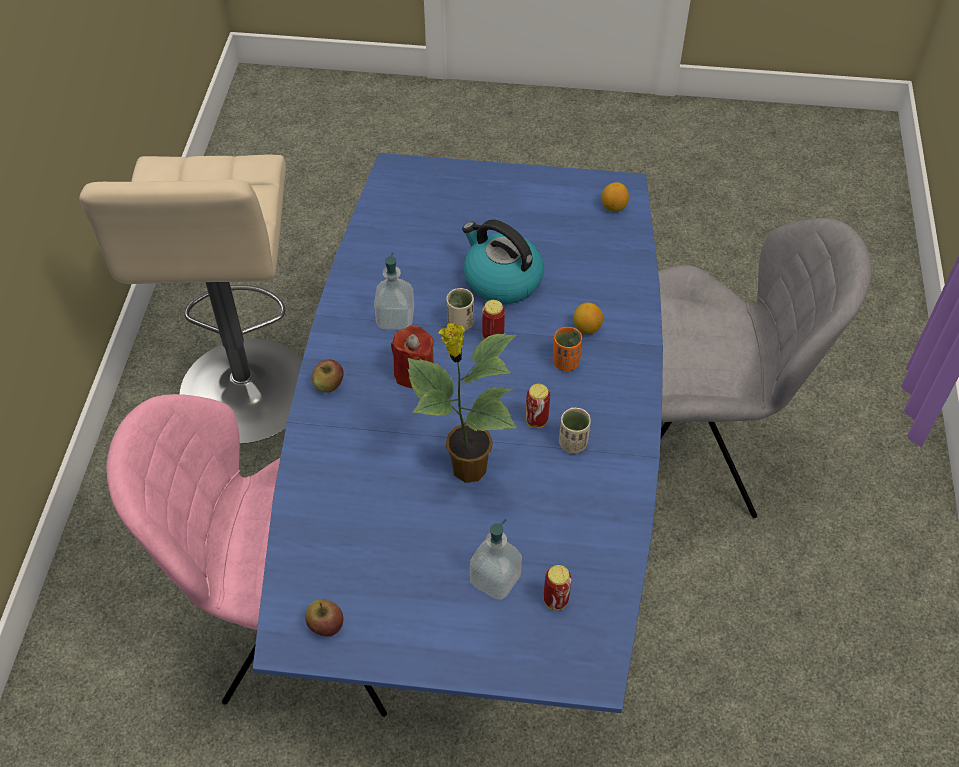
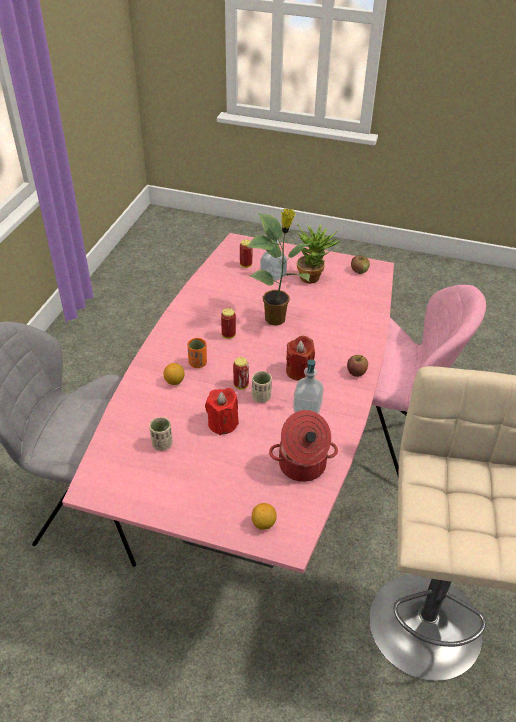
camera: 170 degrees left, 10 degrees down
blue dining table [253,153,663,713] -> pink dining table [62,233,394,573]
kettle [462,219,544,304] -> red candle [205,388,239,435]
beige cup [559,408,591,453] -> beige cup moved to [149,417,173,451]
lemon [602,182,629,212] -> lemon moved to [252,503,277,530]
none -> cooking pot [269,410,338,482]
none -> potted plant [296,223,341,284]

